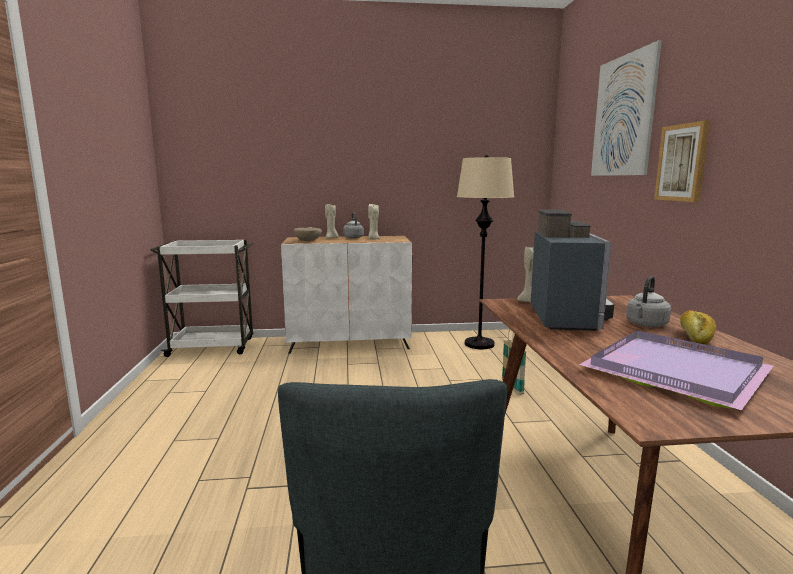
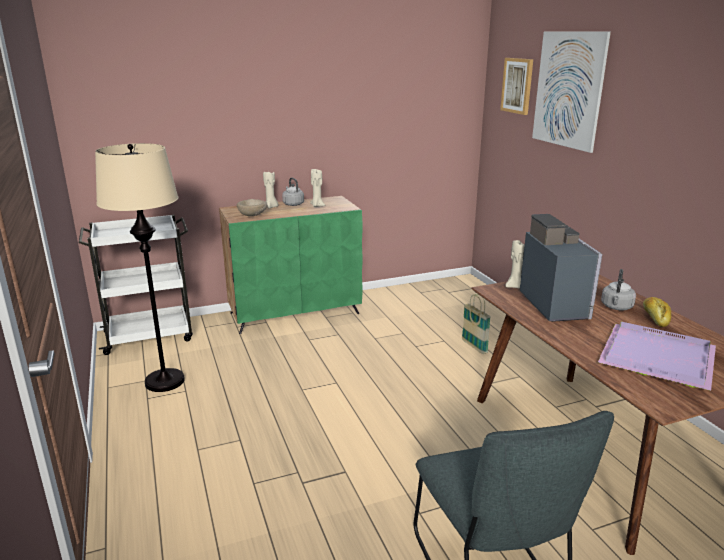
camera: 15 degrees left, 10 degrees up
white cabinet [281,236,412,354] -> green cabinet [219,196,362,334]
beige floor lamp [457,155,514,349] -> beige floor lamp moved to [95,143,185,392]
picture [654,120,710,202] -> picture moved to [500,58,533,115]

